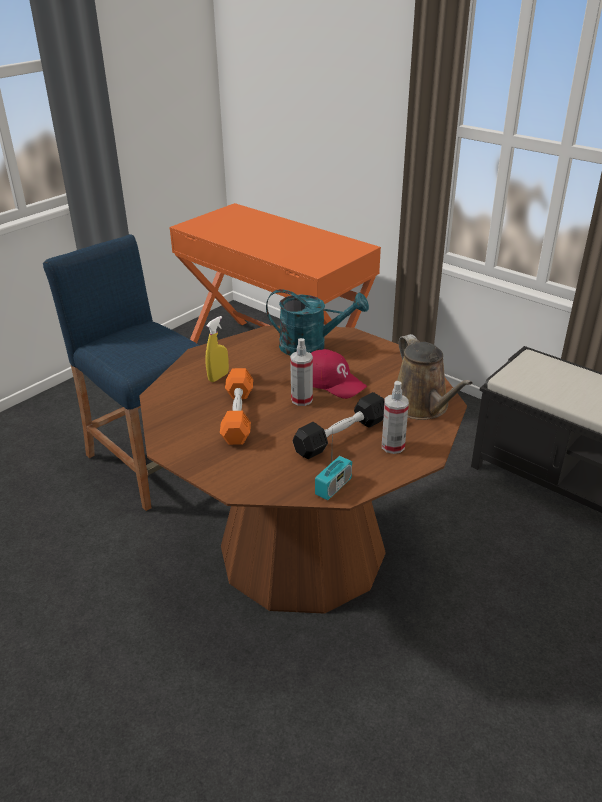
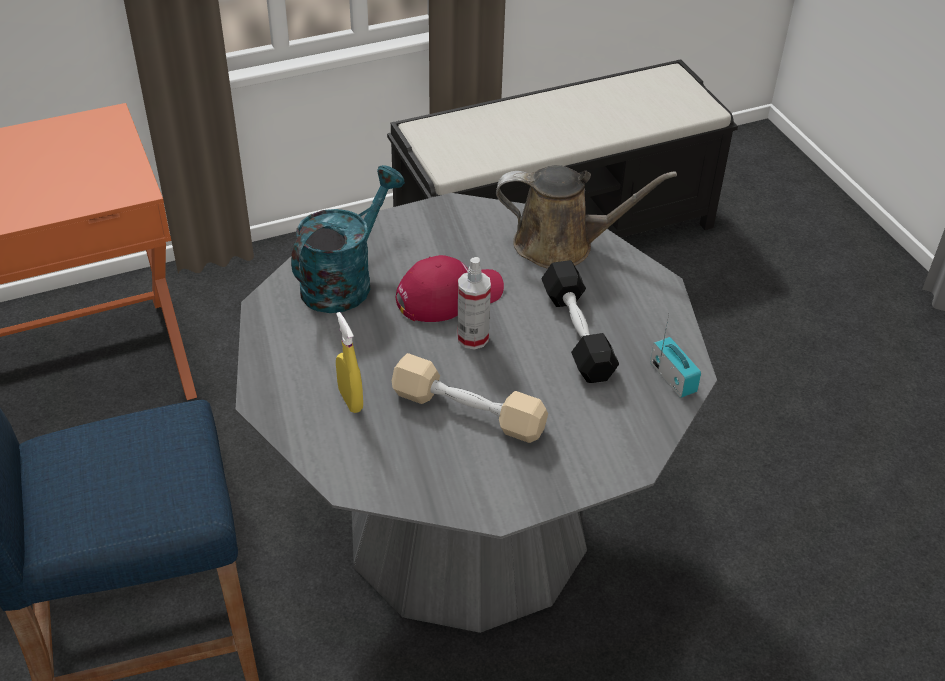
camera: 65 degrees left, 10 degrees up
brown dining table [139,325,467,614] -> grey dining table [236,193,717,633]
orange dumbbell [220,368,253,445] -> beige dumbbell [392,353,548,443]
spray bottle [382,381,409,454] -> none

